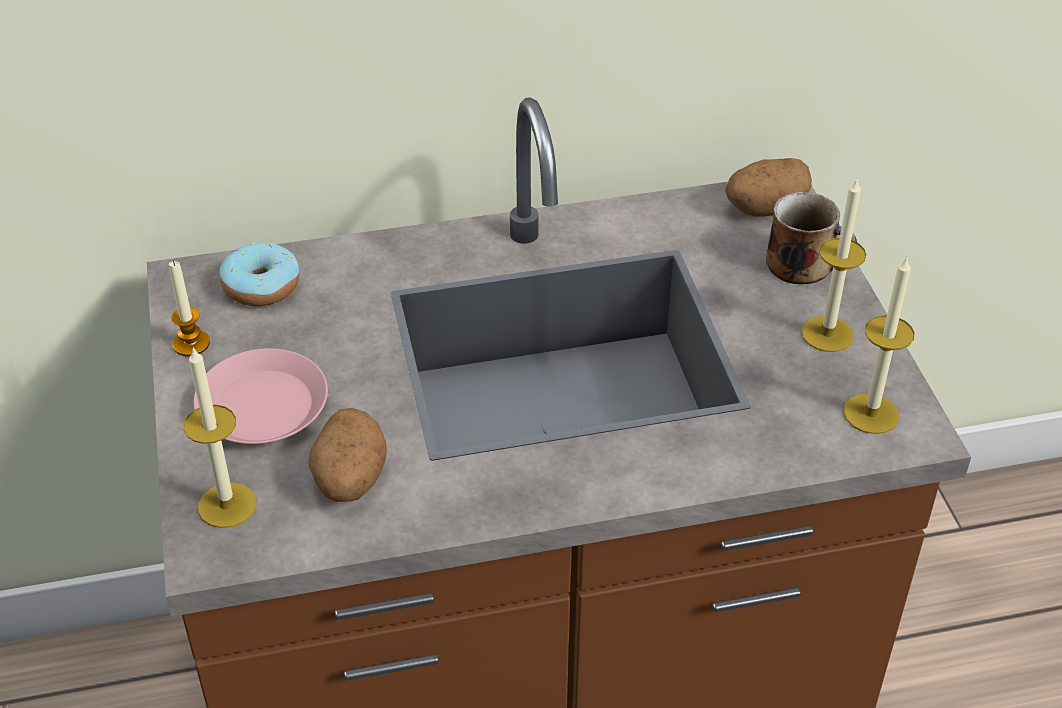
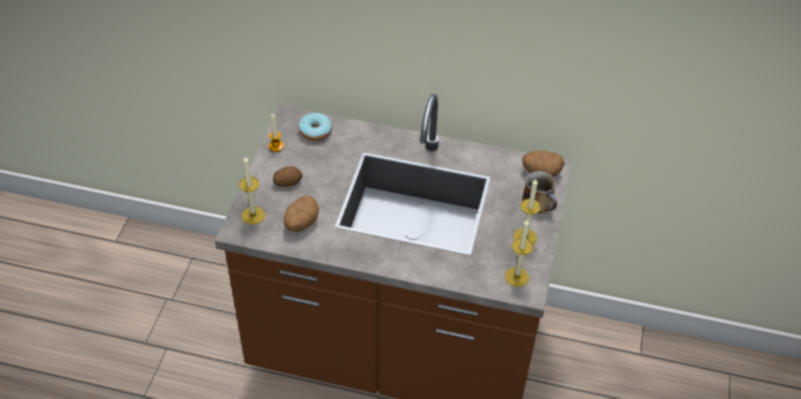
camera: 25 degrees right, 5 degrees up
pink plate [193,348,328,444] -> potato [273,166,303,187]

